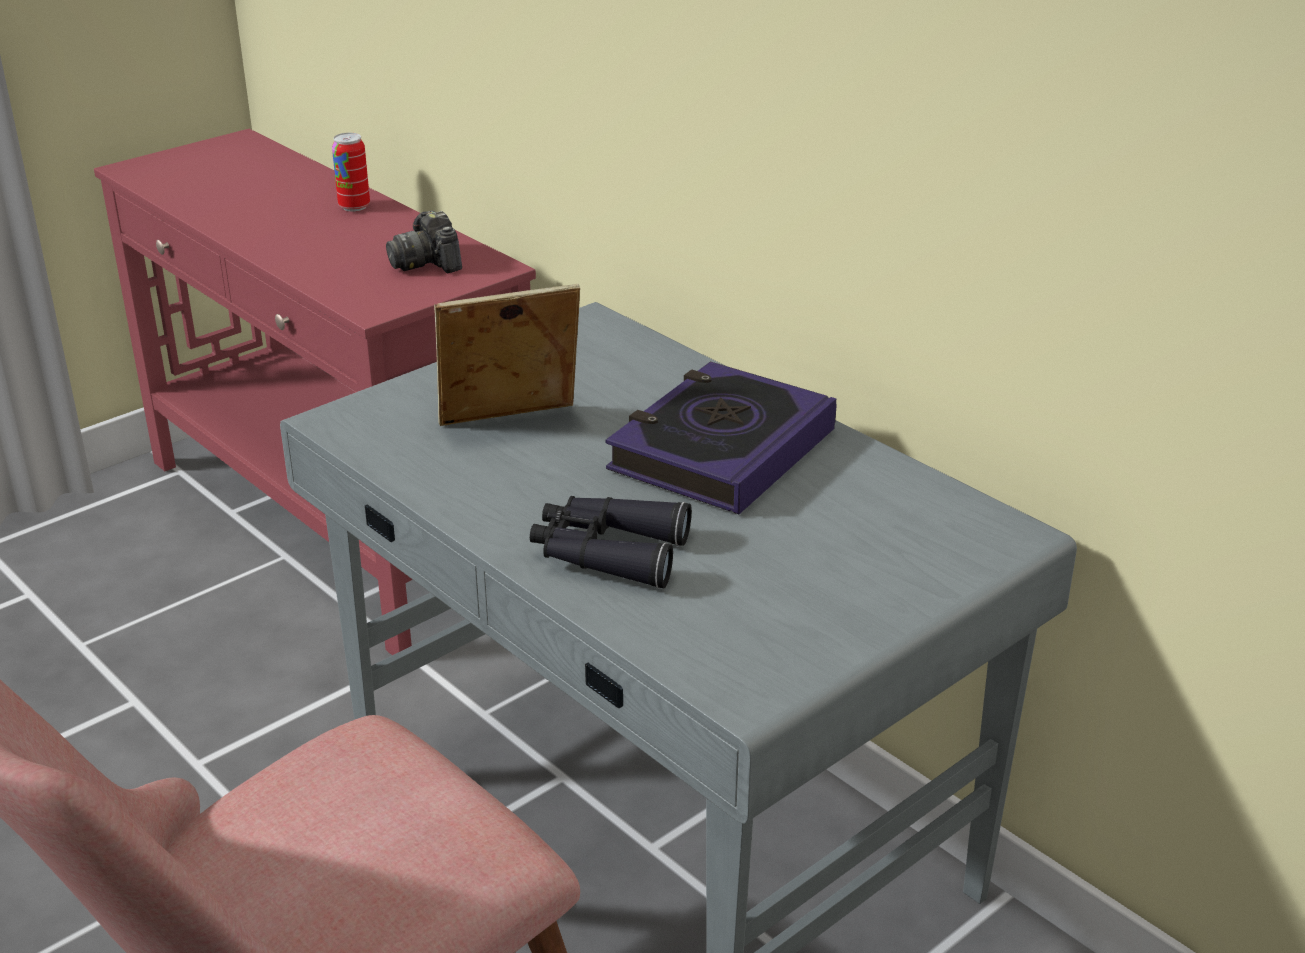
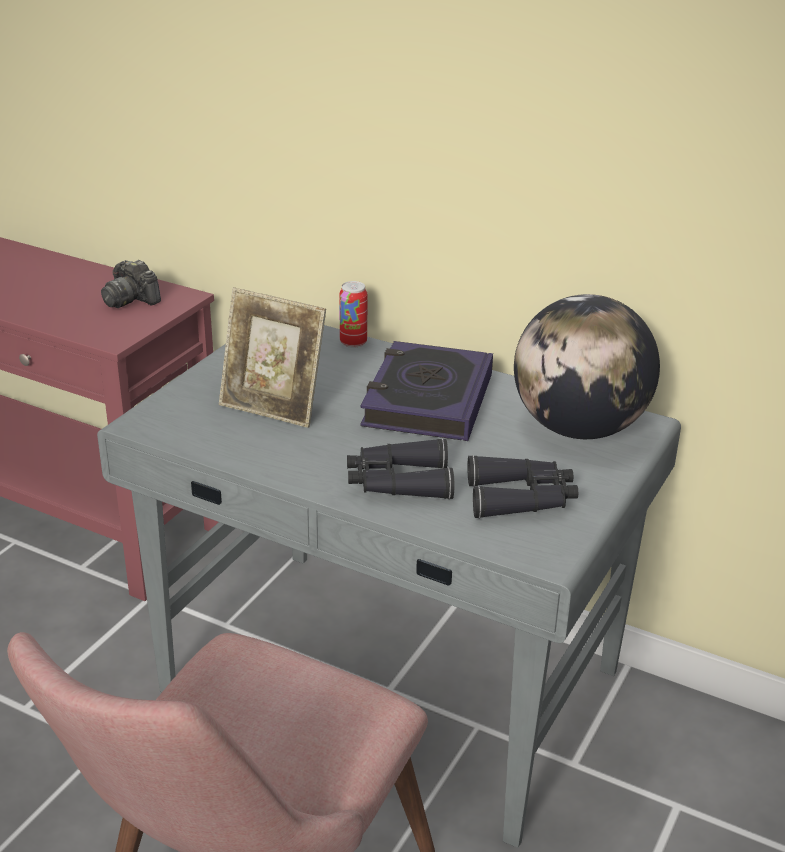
camera: 20 degrees left, 0 degrees up
can [332,133,370,212] -> can moved to [339,281,367,348]
picture frame [434,284,580,426] -> picture frame turned 120 degrees counterclockwise [219,287,326,428]
none -> black binoculars [467,455,578,519]
none -> globe [514,294,660,439]

